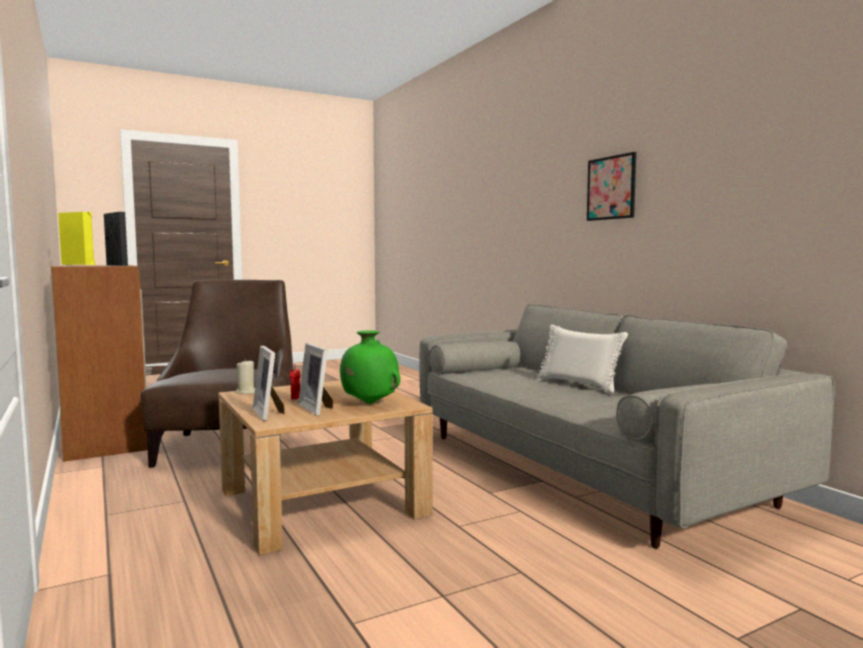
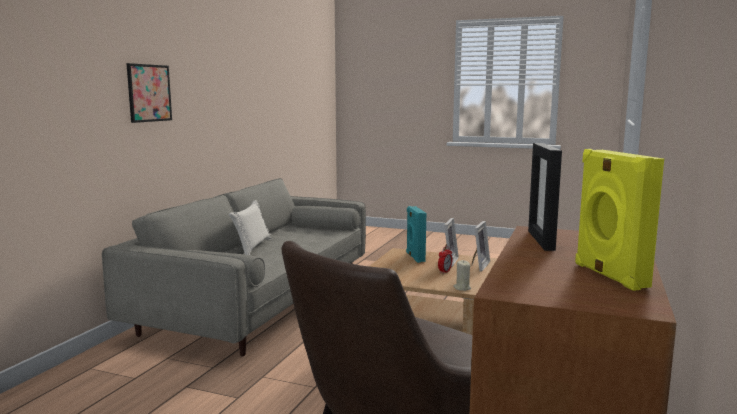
camera: 130 degrees left, 5 degrees up
green vase [340,330,400,404] -> turquoise speaker [406,206,426,263]

